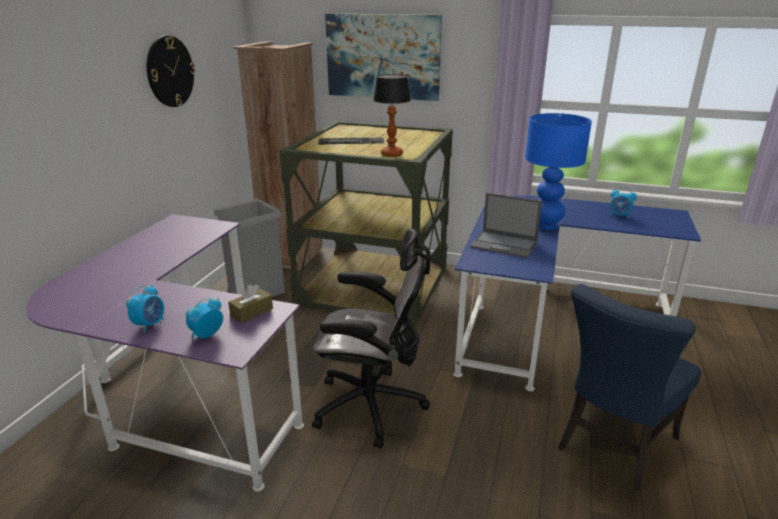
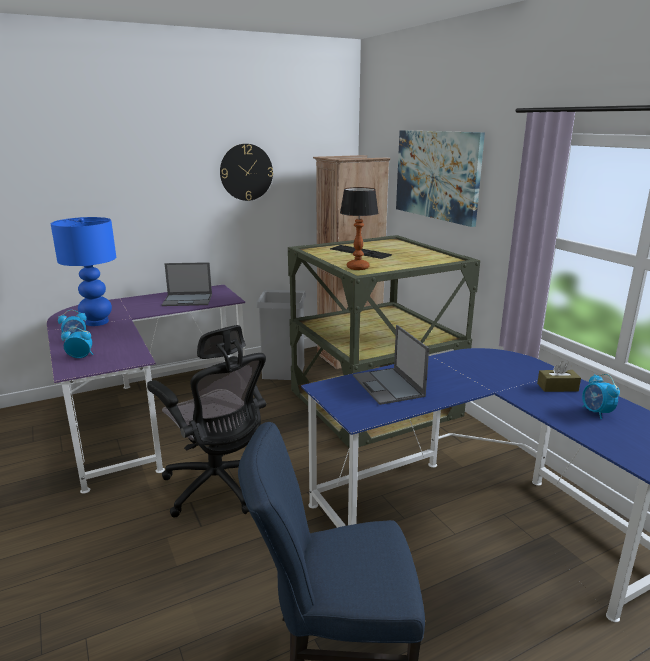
camera: 45 degrees right, 5 degrees down
brown tissue box [228,284,273,323] -> brown tissue box moved to [537,361,581,392]
blue table lamp [525,113,592,230] -> blue table lamp moved to [51,217,116,326]
none -> laptop [162,262,212,306]

